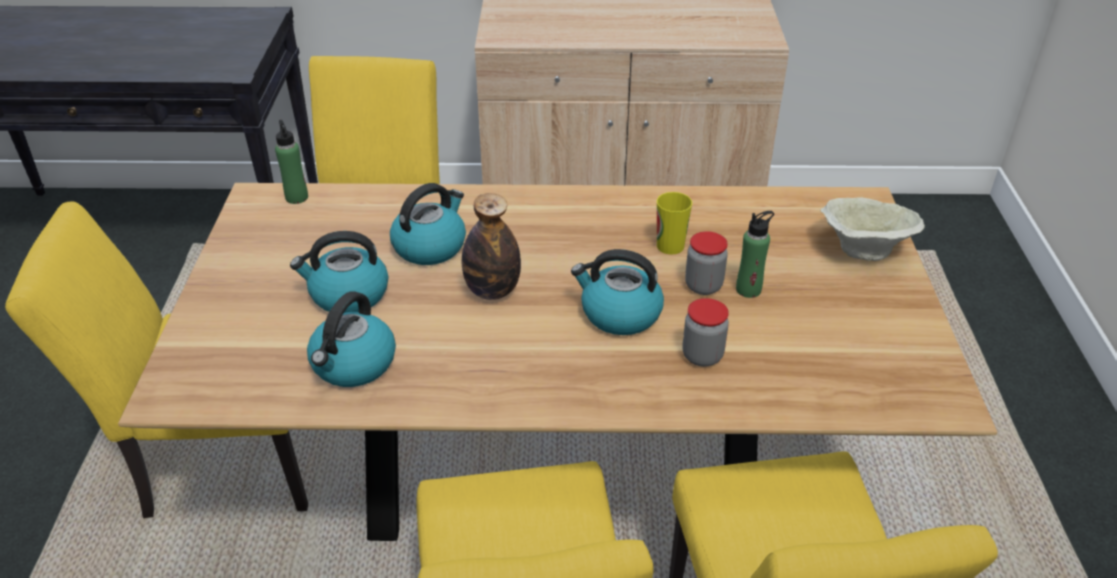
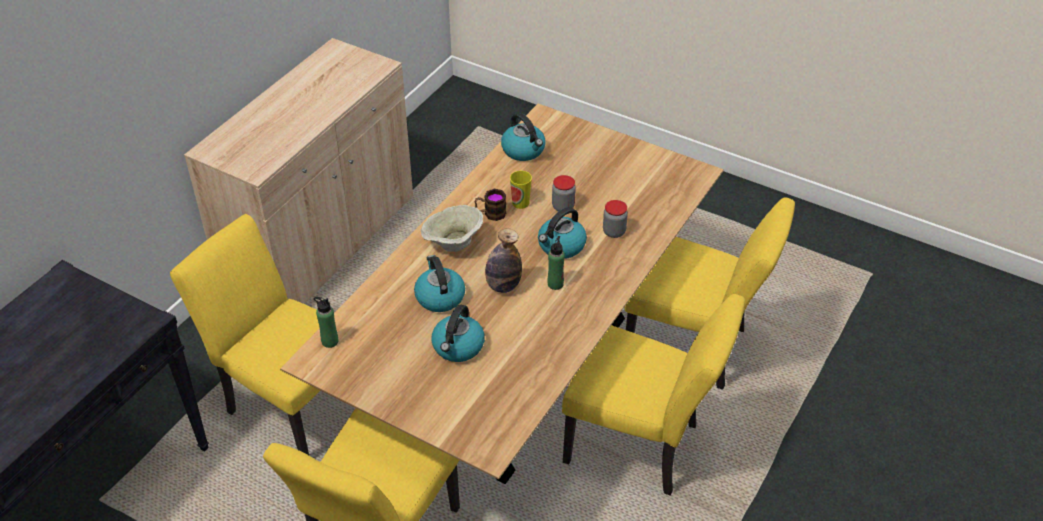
camera: 60 degrees left, 5 degrees up
kettle [307,291,396,387] -> kettle moved to [501,113,546,161]
green bottle [736,211,774,298] -> green bottle moved to [547,236,565,290]
beige bowl [821,198,925,261] -> beige bowl moved to [421,205,483,252]
none -> mug [475,189,506,221]

